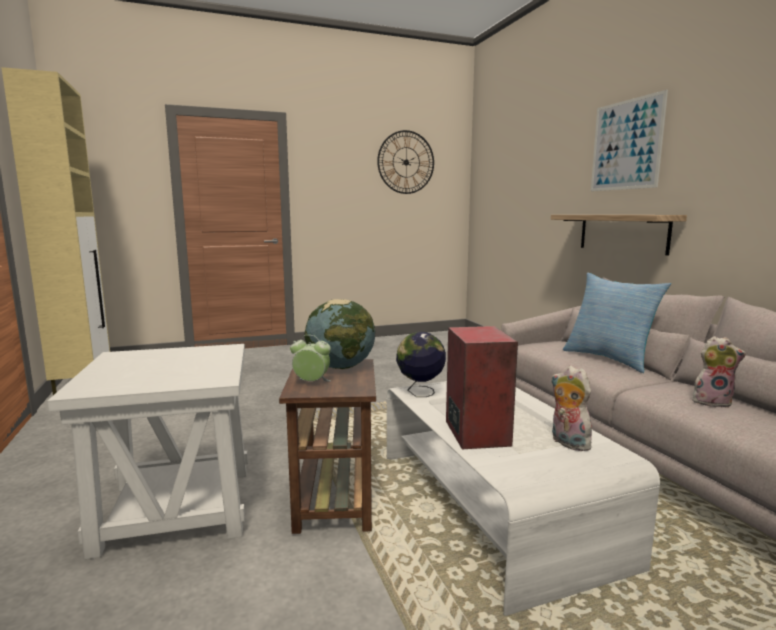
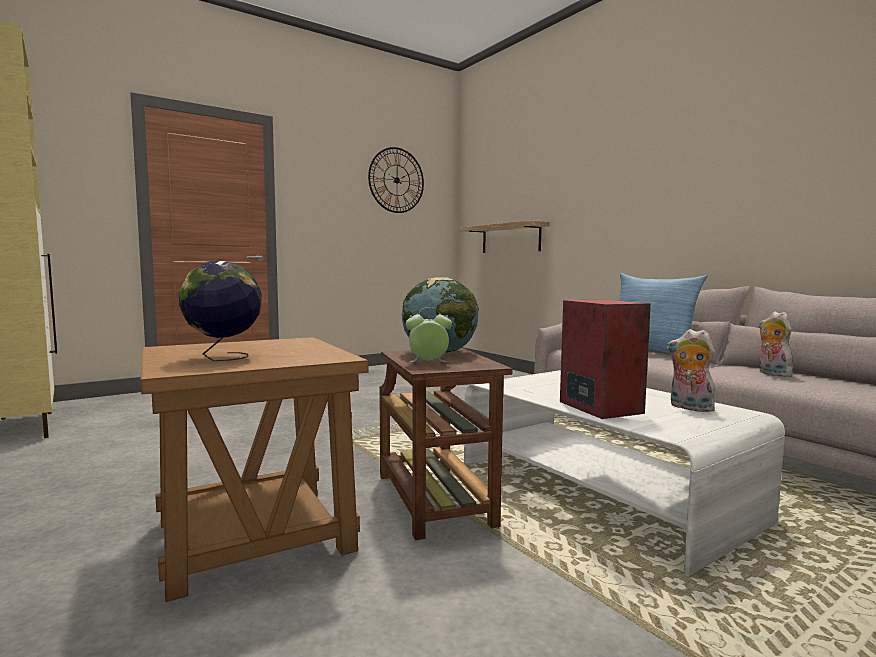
camera: 15 degrees left, 5 degrees down
white side table [47,344,248,560] -> brown side table [141,337,369,602]
globe [396,332,446,397] -> globe moved to [179,261,262,361]
shelf [551,215,687,256] -> shelf moved to [460,220,549,253]
picture [591,90,668,191] -> none
plush toy [692,336,746,408] -> plush toy turned 105 degrees counterclockwise [759,312,793,377]

